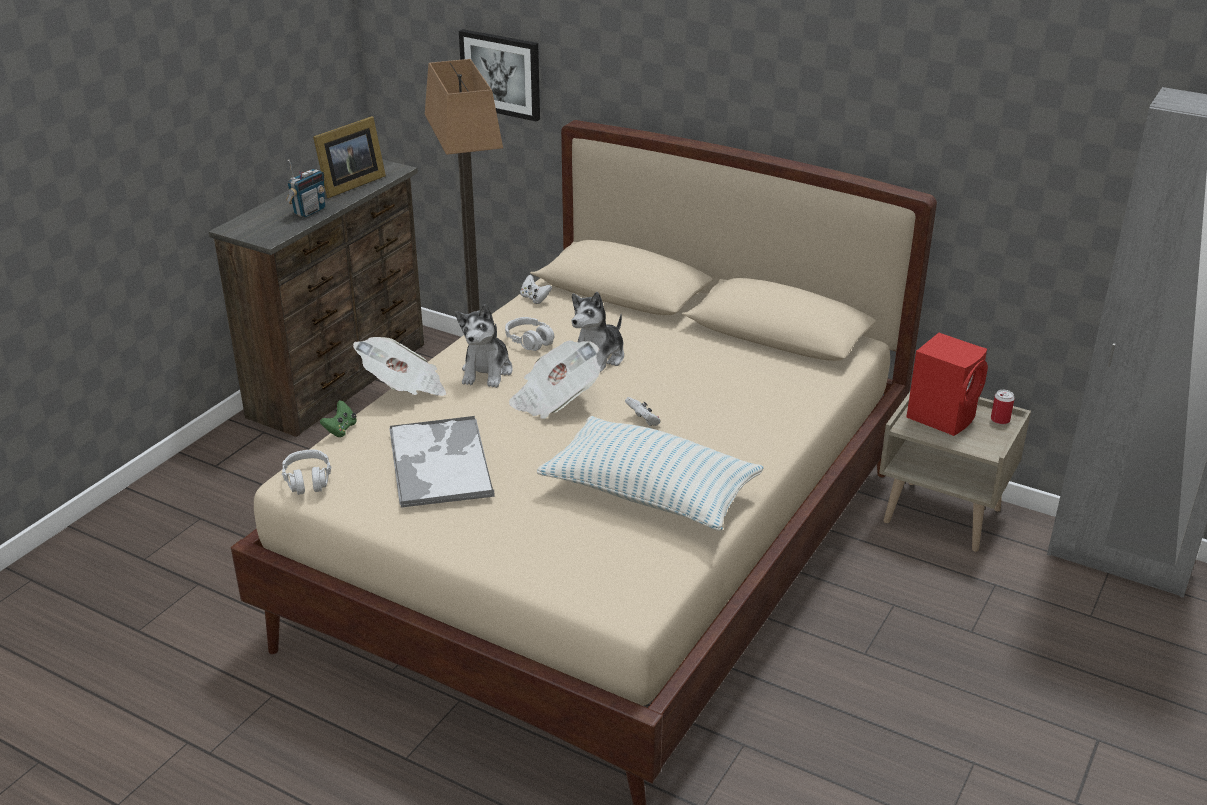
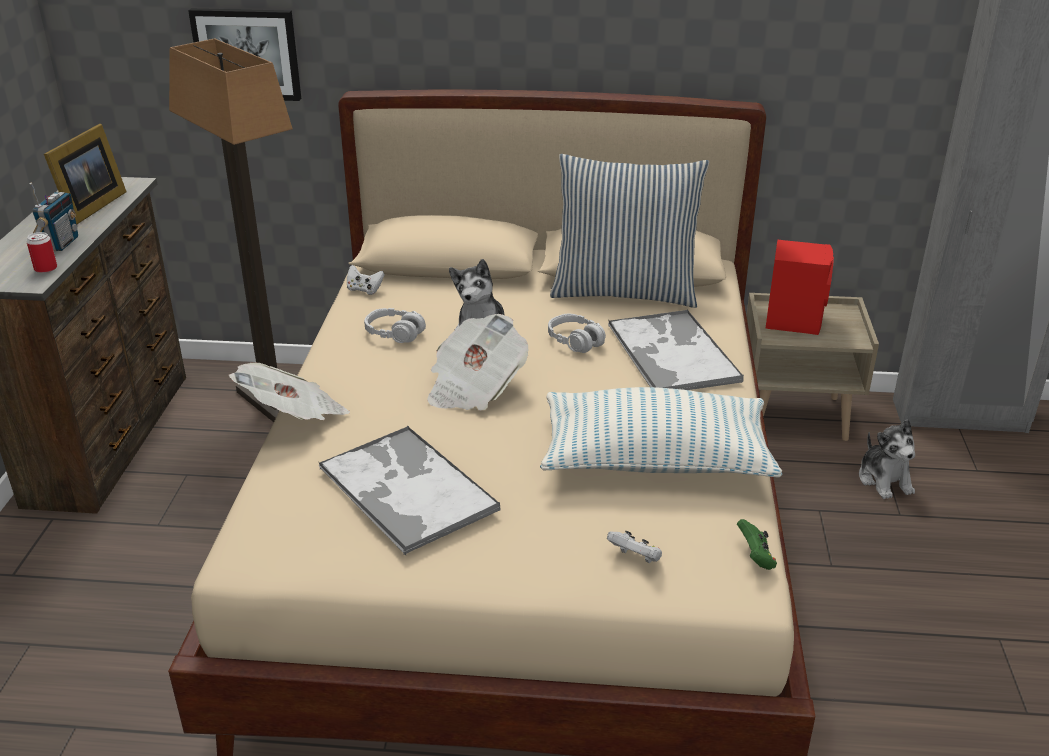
camera: 25 degrees left, 0 degrees up
grey headphones [282,450,331,495] -> grey headphones moved to [548,314,606,353]
green game controller [320,400,357,437] -> green game controller moved to [737,519,777,570]
plush toy [455,304,513,388] -> plush toy moved to [859,419,915,499]
white game controller [625,397,661,426] -> white game controller moved to [607,531,662,563]
can [991,390,1015,425] -> can moved to [27,232,57,273]
none -> pillow [550,154,709,308]
none -> tray [608,310,744,390]

